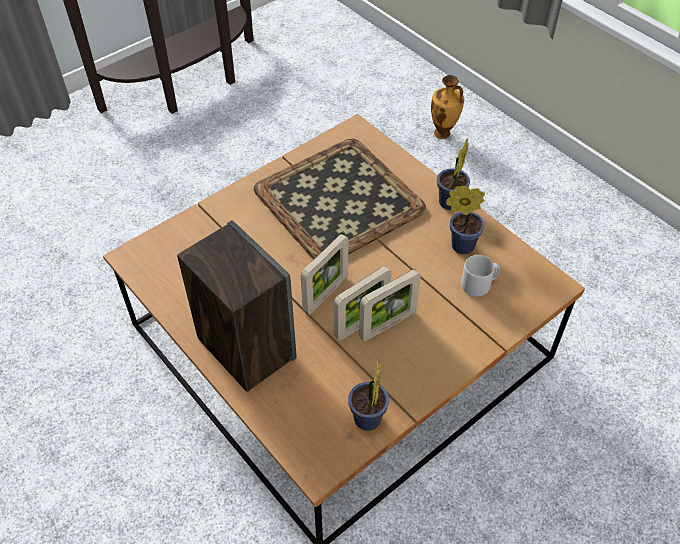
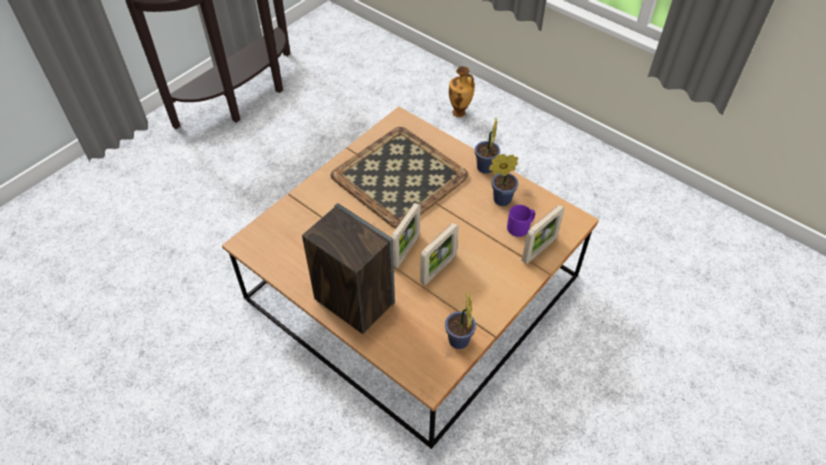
camera: 10 degrees left, 0 degrees up
picture frame [359,269,421,341] -> picture frame moved to [522,205,565,264]
grey mug [461,255,500,296] -> purple mug [507,205,535,237]

